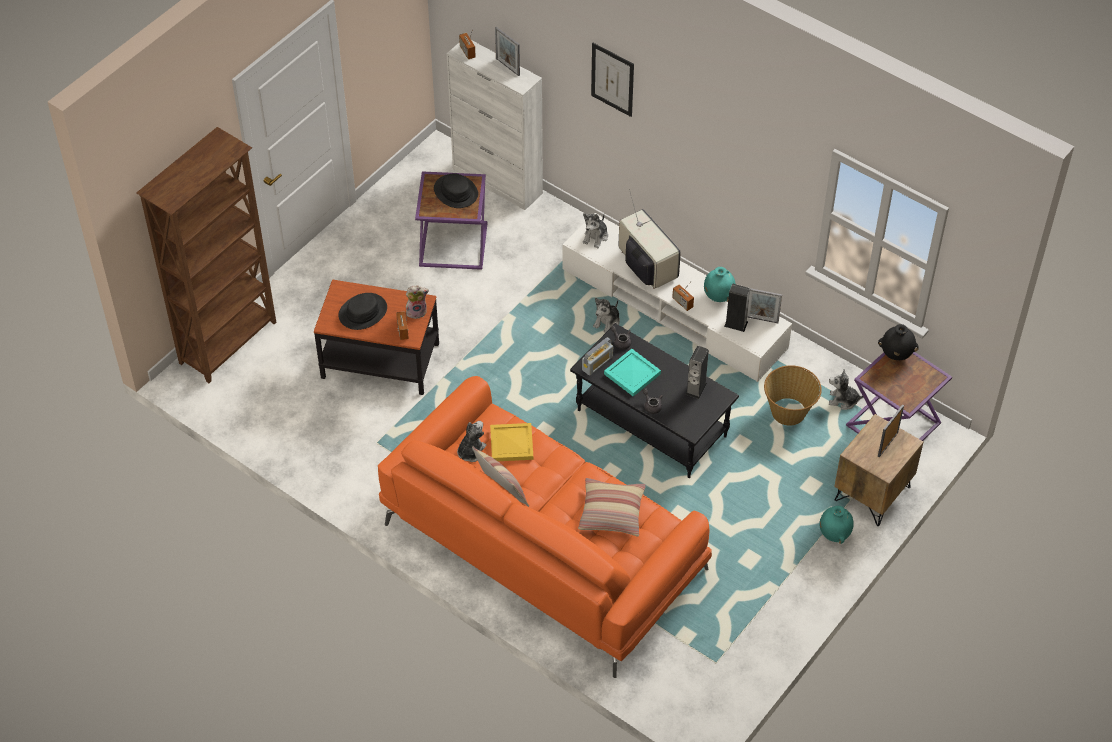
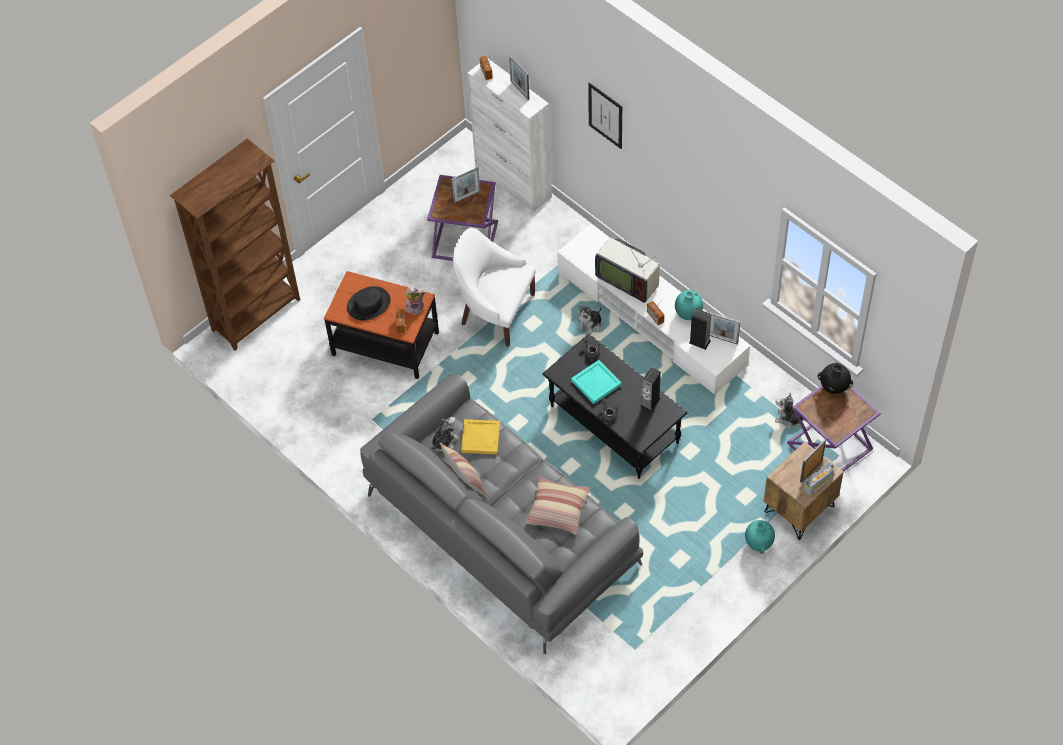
camera: 10 degrees right, 5 degrees up
orange sofa [378,376,712,678] -> grey sofa [360,374,643,654]
black hat [434,173,478,208] -> picture frame [451,167,481,203]
radio [582,337,613,376] -> radio moved to [803,462,834,495]
plush toy [583,213,608,249] -> none
television [619,189,681,289] -> television turned 150 degrees clockwise [595,238,660,303]
basket [764,365,822,426] -> none
none -> white armchair [453,228,536,347]

